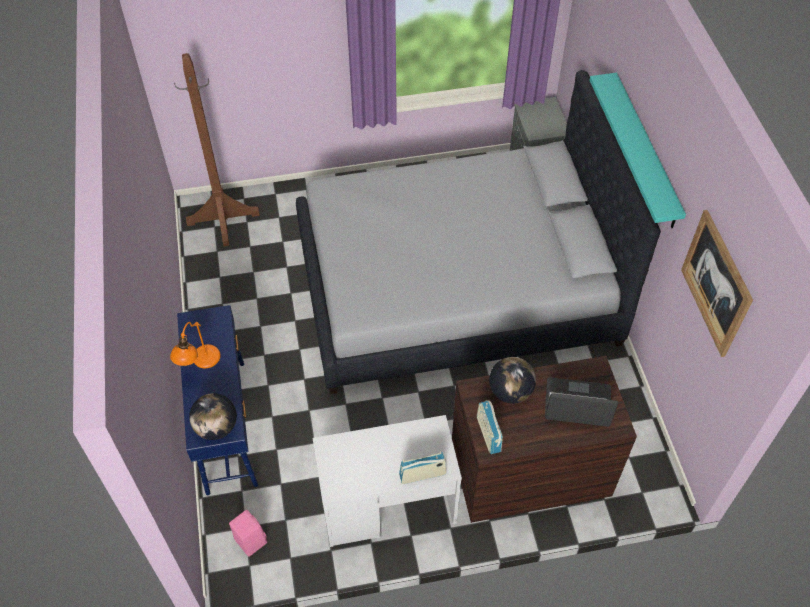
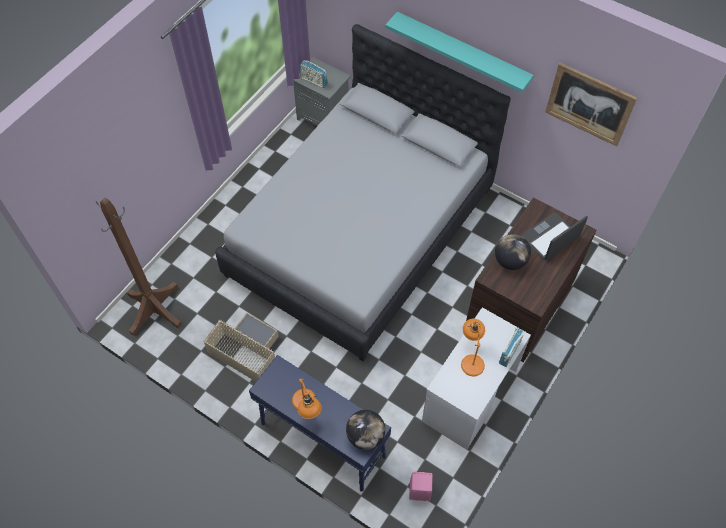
camera: 45 degrees left, 5 degrees up
radio [477,400,503,454] -> radio moved to [300,60,328,88]
none -> beige storage box [203,313,279,382]
none -> orange table lamp [461,319,485,376]

